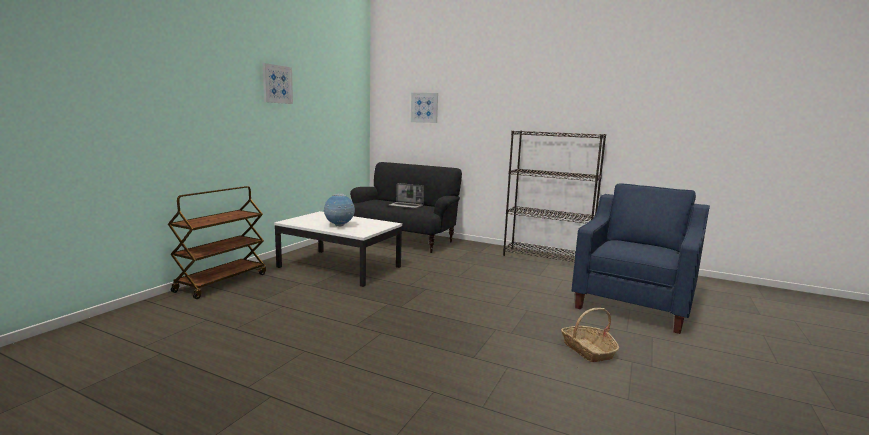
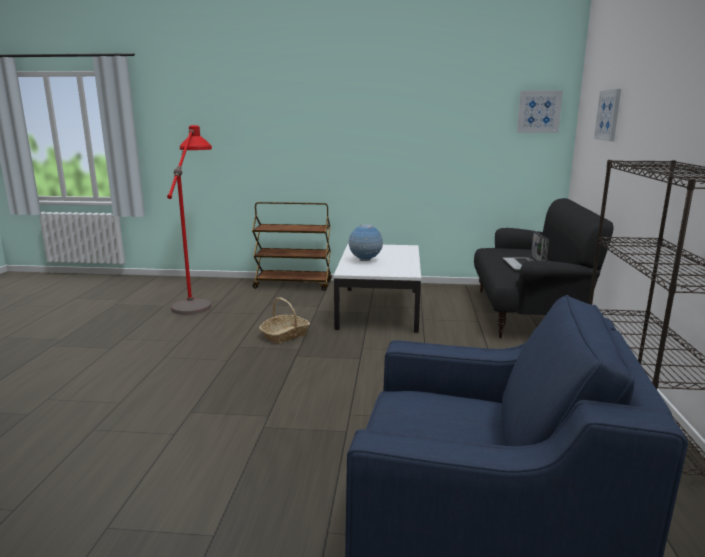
camera: 70 degrees right, 5 degrees up
picture [263,63,293,104] -> picture moved to [517,90,563,133]
basket [561,308,619,362] -> basket moved to [259,297,310,343]
none -> red floor lamp [167,125,212,315]

